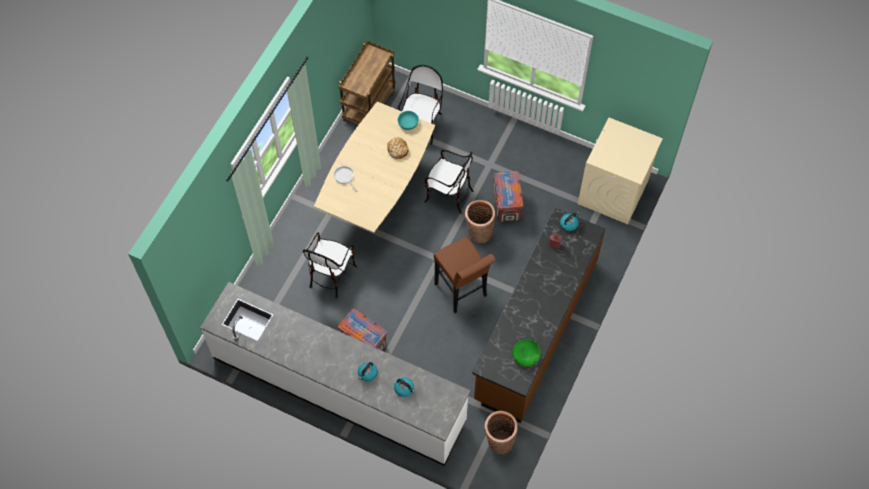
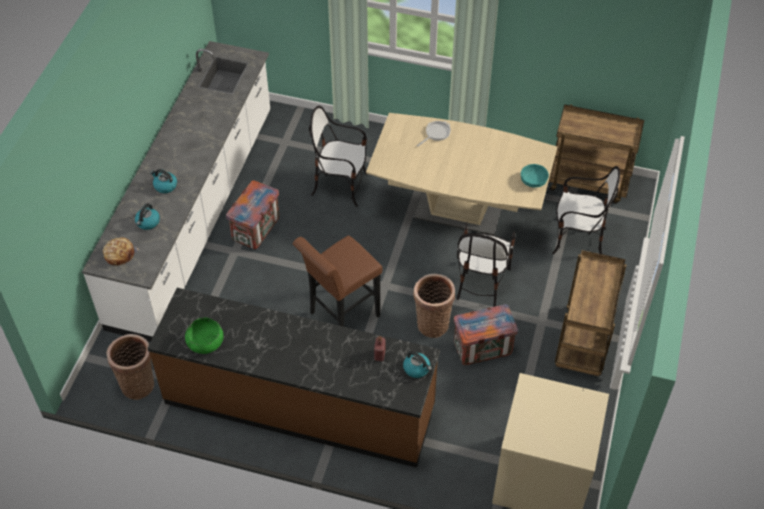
camera: 80 degrees right, 10 degrees down
bread [387,137,409,159] -> bread moved to [103,237,139,266]
none -> brown cart [555,250,626,376]

